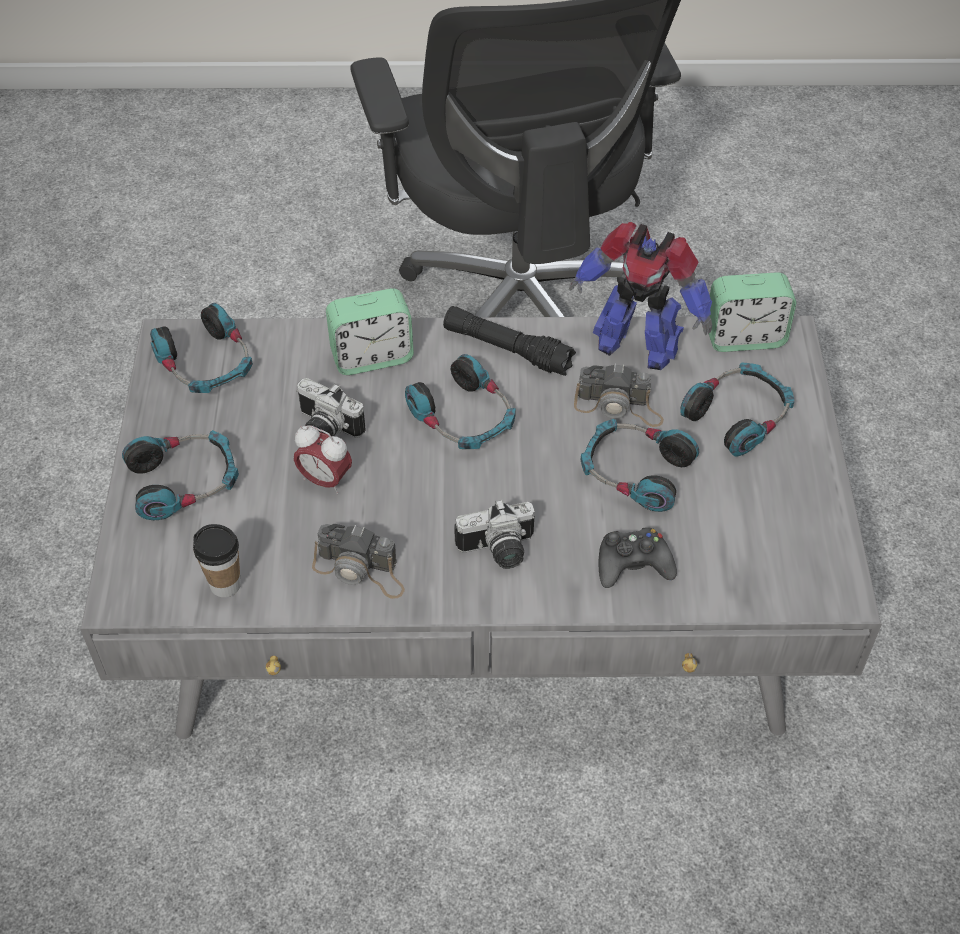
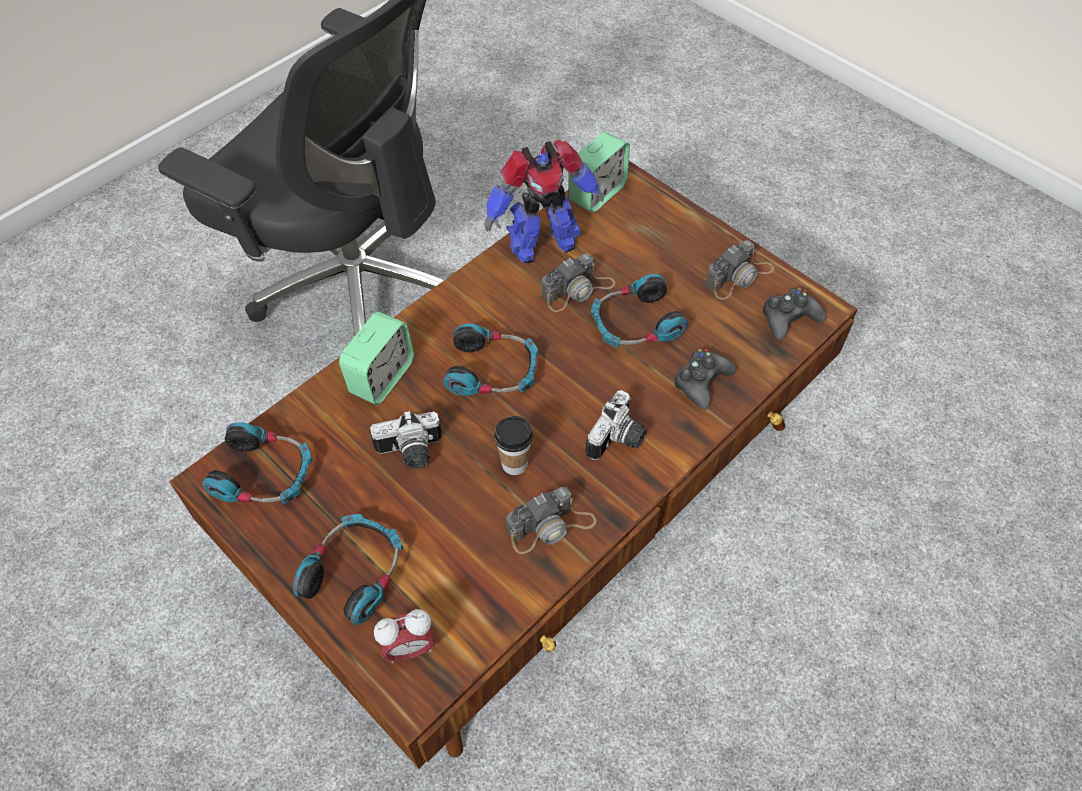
camera: 45 degrees left, 5 degrees up
grey coffee table [80,316,882,739] -> brown coffee table [170,161,858,769]
cup [193,524,241,597] -> cup moved to [494,416,533,475]
alarm clock [294,425,352,494] -> alarm clock moved to [374,609,435,663]
black flashlight [443,306,576,376] -> none
headphones [680,363,794,457] -> none
none -> camera [705,240,774,300]
none -> black game controller [763,287,826,340]

